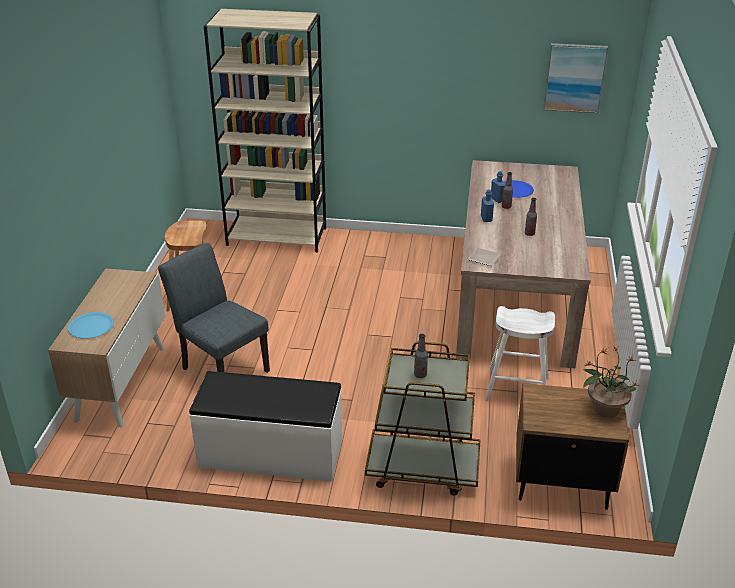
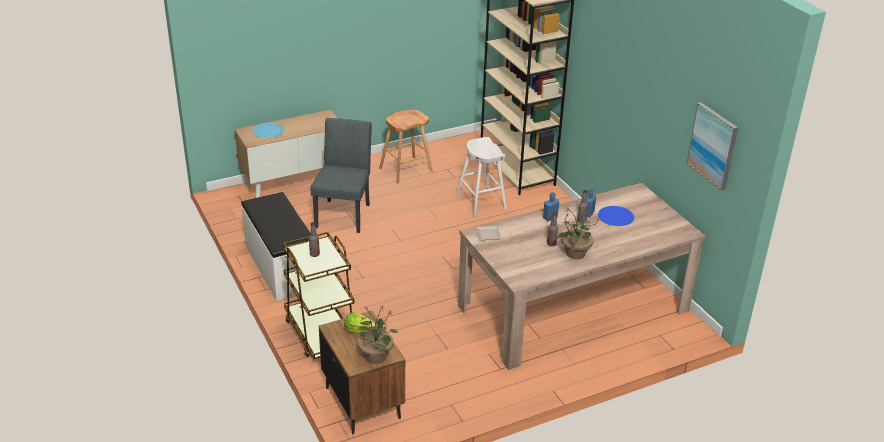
camera: 55 degrees right, 0 degrees up
white stool [485,306,555,401] -> white stool moved to [456,137,507,217]
none -> lettuce [344,312,377,334]
none -> potted plant [556,206,599,259]

